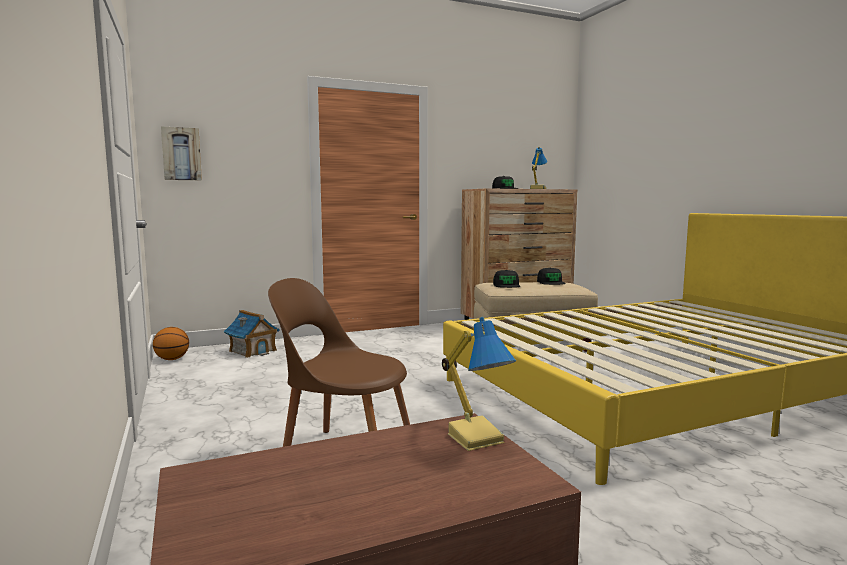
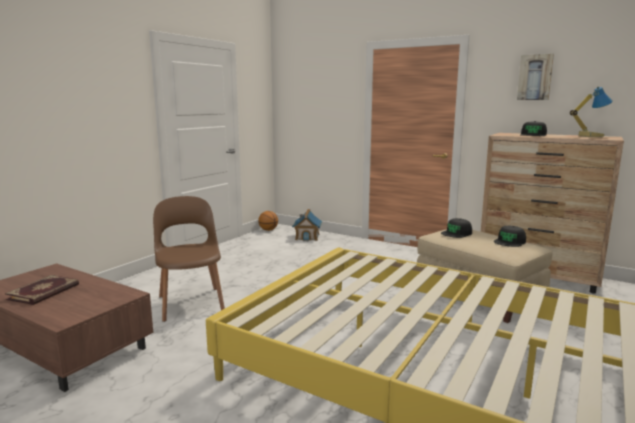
camera: 55 degrees right, 5 degrees up
picture [161,126,202,180] -> picture moved to [517,54,554,100]
table lamp [442,317,516,451] -> none
none -> book [5,275,79,305]

